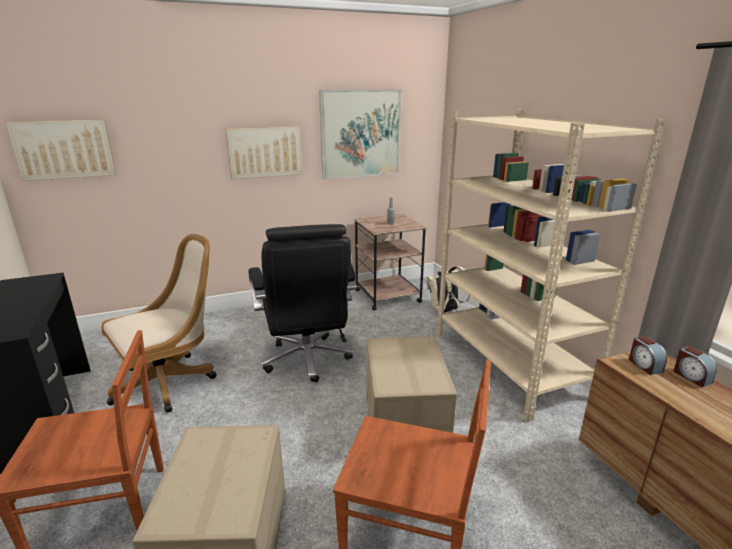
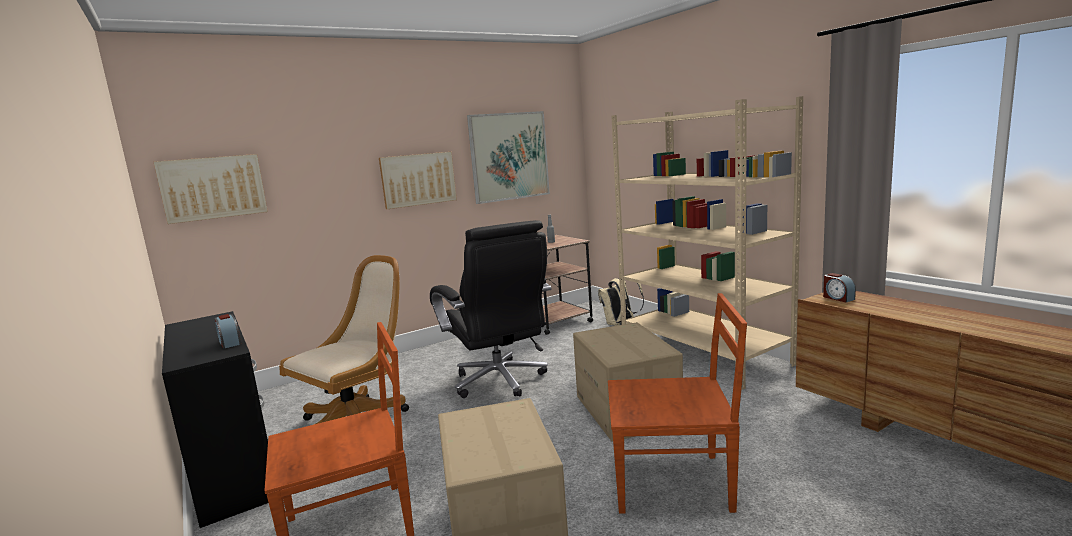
camera: 10 degrees left, 10 degrees down
alarm clock [673,346,717,387] -> alarm clock moved to [215,314,241,349]

